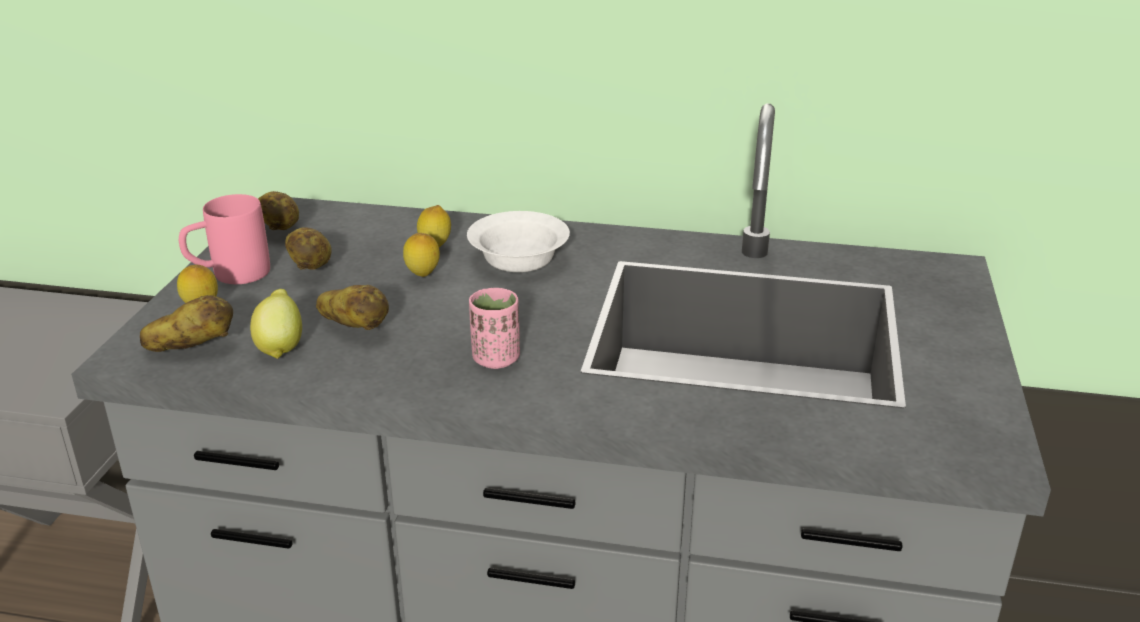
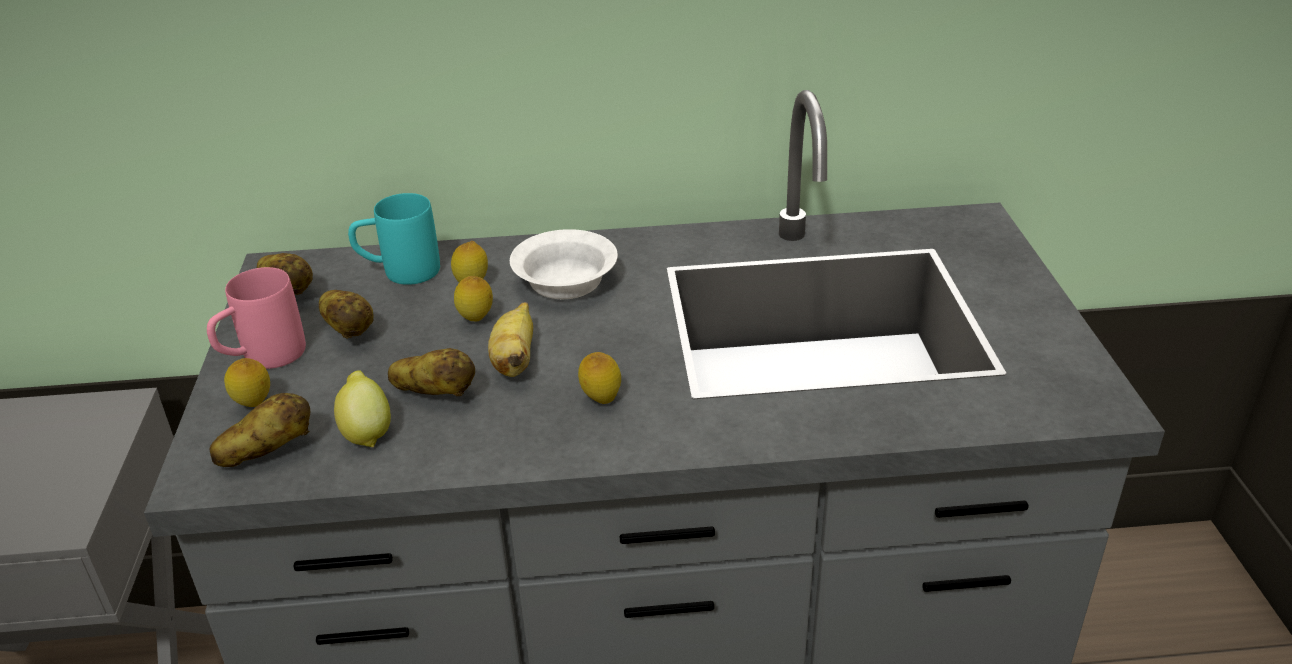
camera: 15 degrees left, 5 degrees up
pink cup [469,288,520,369] -> lemon [578,352,621,404]
none -> turquoise mug [348,193,440,285]
none -> banana [488,302,533,377]

